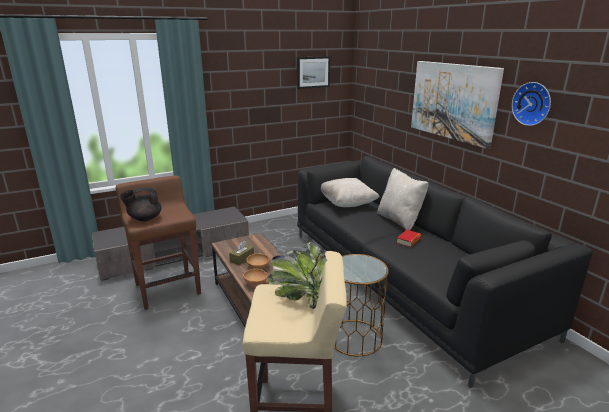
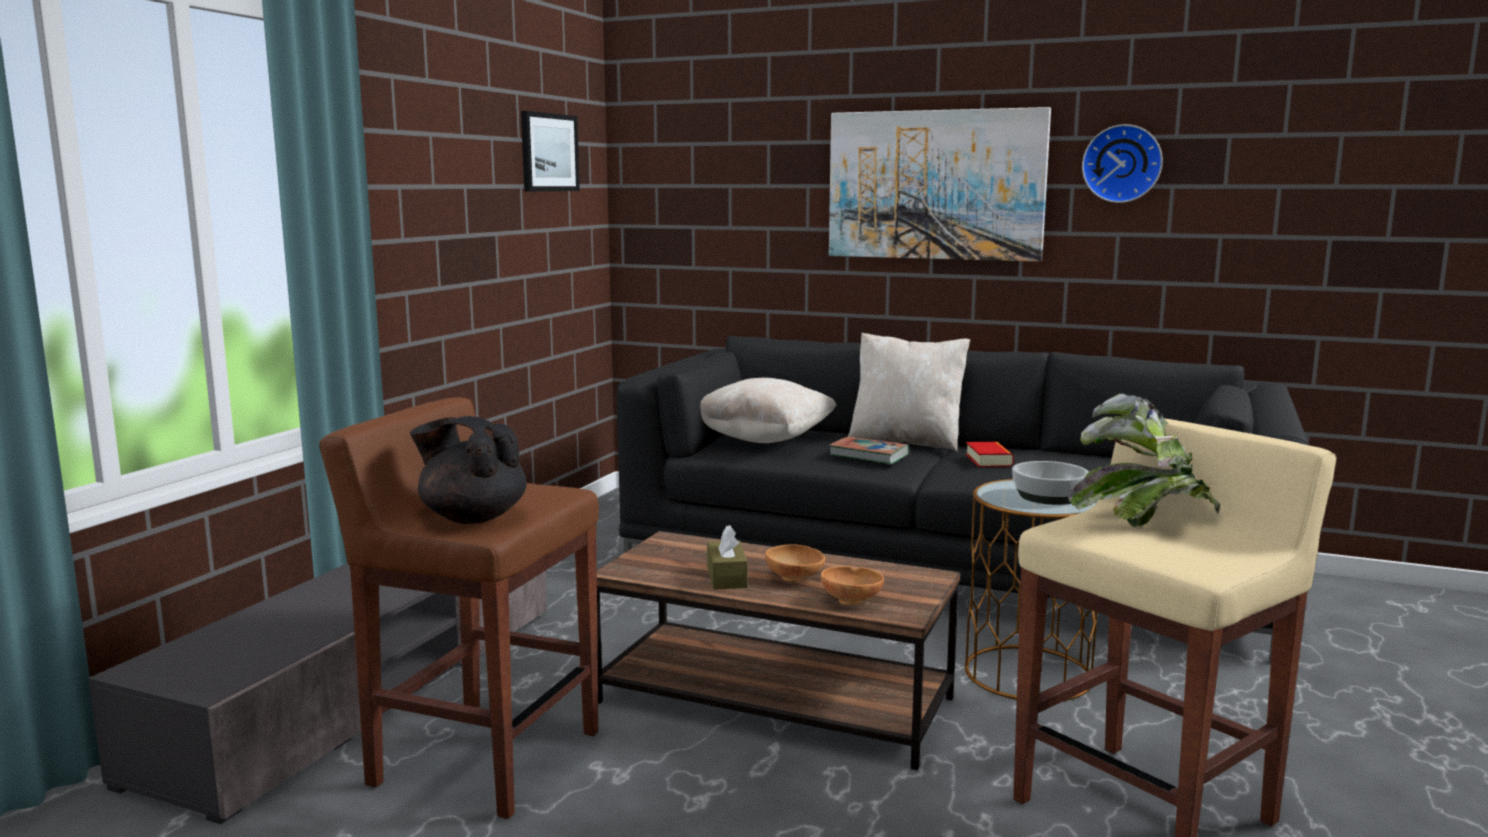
camera: 40 degrees left, 10 degrees down
black teapot [120,188,162,221] -> black teapot turned 90 degrees clockwise [410,416,527,524]
none -> book [829,437,909,464]
none -> bowl [1012,461,1089,505]

